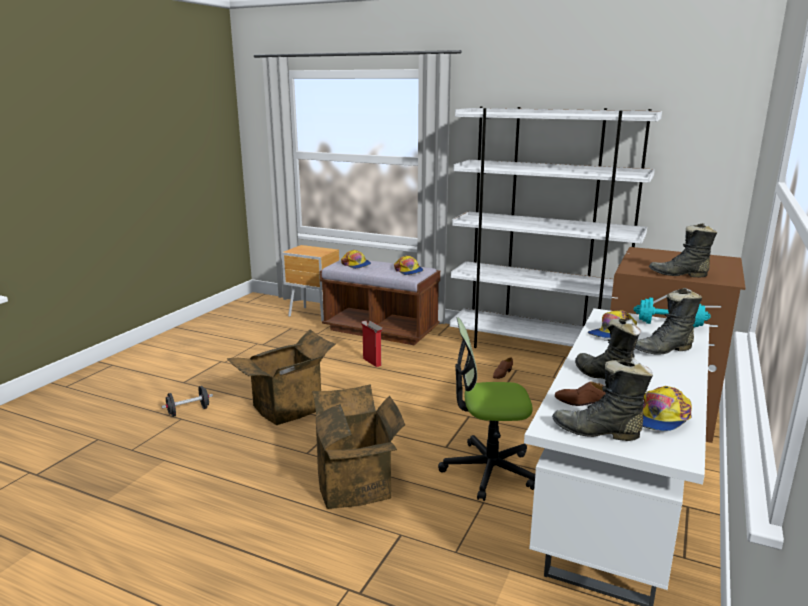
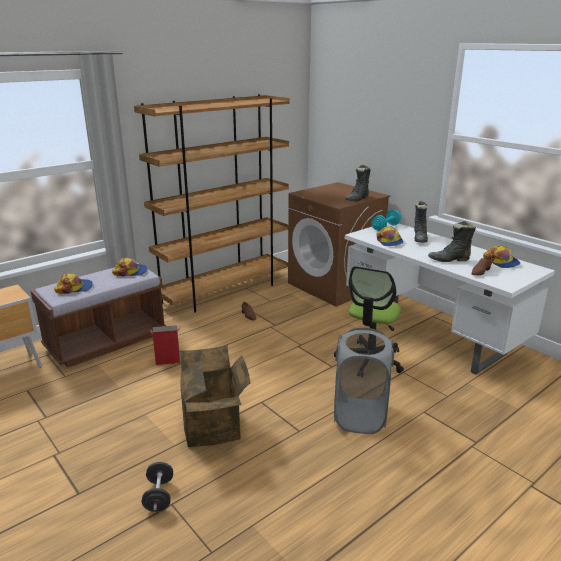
camera: 65 degrees left, 5 degrees up
cardboard box [312,384,405,509] -> grey laundry basket [334,328,394,434]
white bookcase [450,106,662,348] -> brown bookcase [134,94,289,313]
black boot [552,357,653,441] -> none

